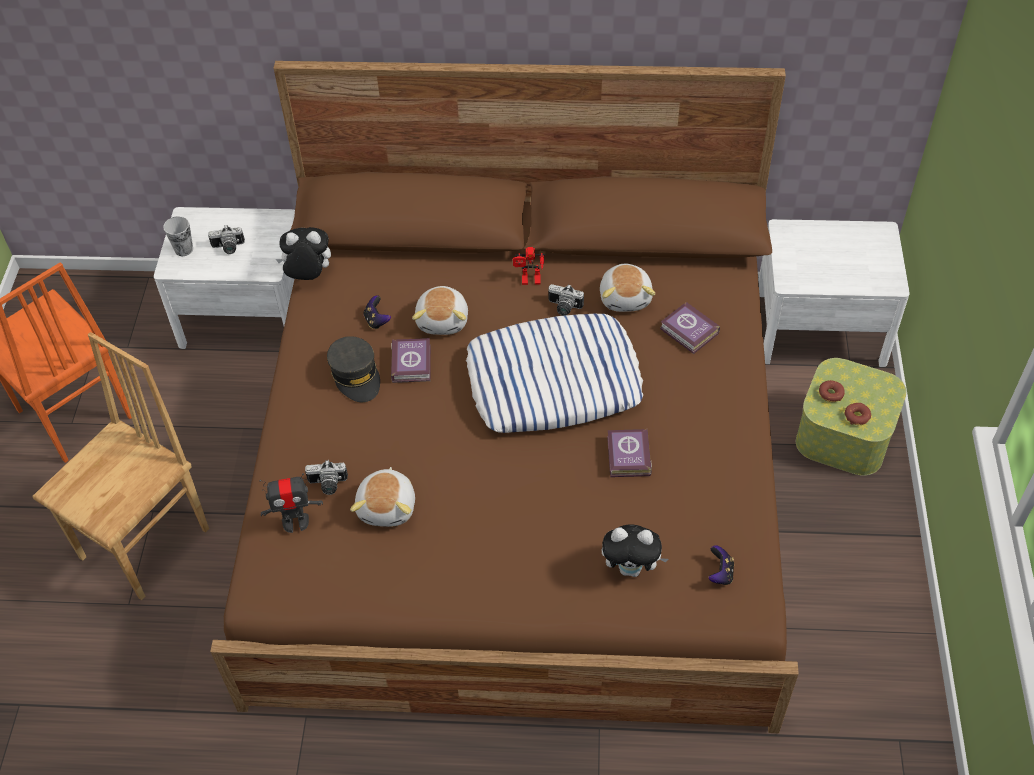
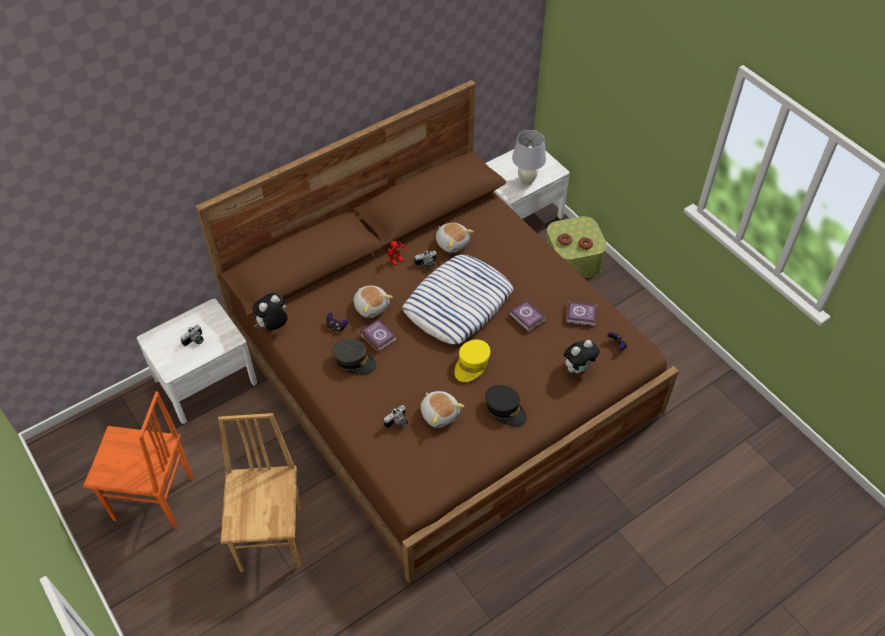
camera: 40 degrees left, 0 degrees up
cup [163,216,193,256] -> none
toy robot [259,473,323,533] -> none
book [660,302,720,354] -> book moved to [566,301,597,327]
none -> yellow cap [454,339,490,382]
none -> black cap [485,385,527,427]
none -> white table lamp [512,130,546,185]

